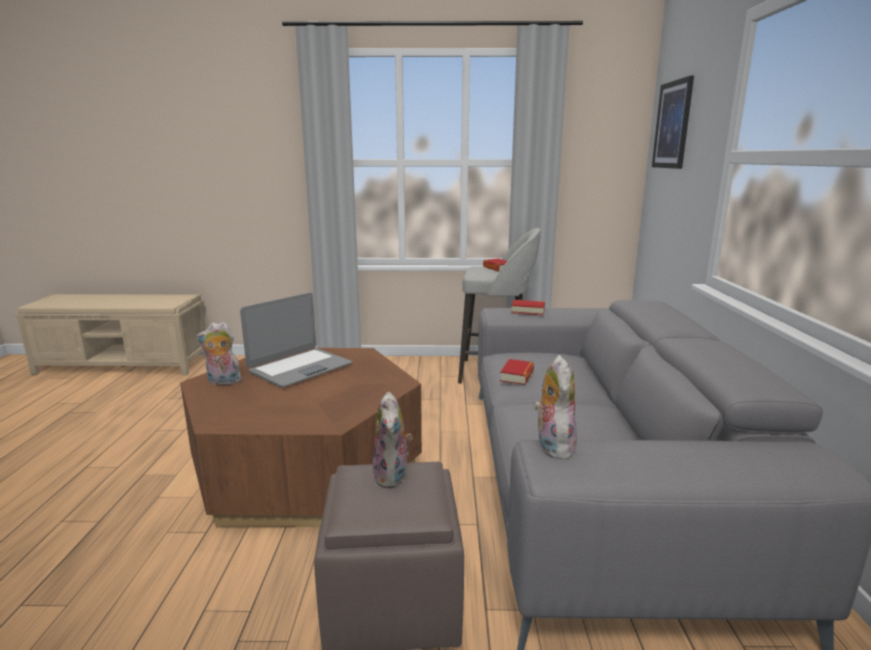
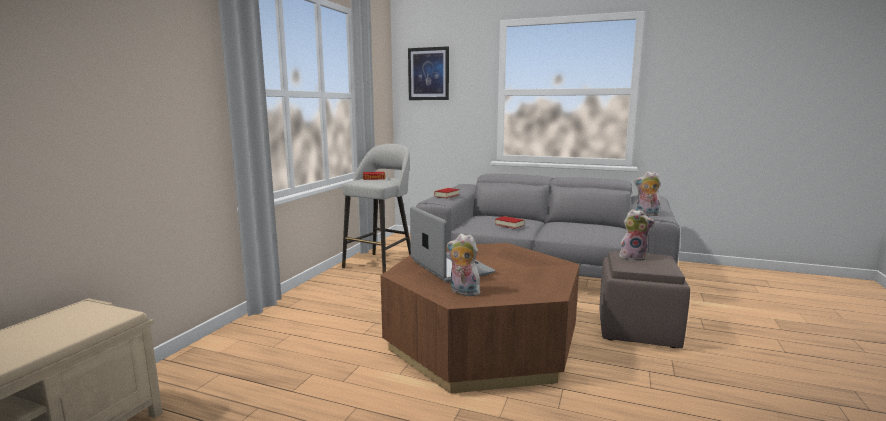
camera: 70 degrees left, 5 degrees down
plush toy [196,322,242,385] -> plush toy turned 105 degrees clockwise [447,234,480,296]

